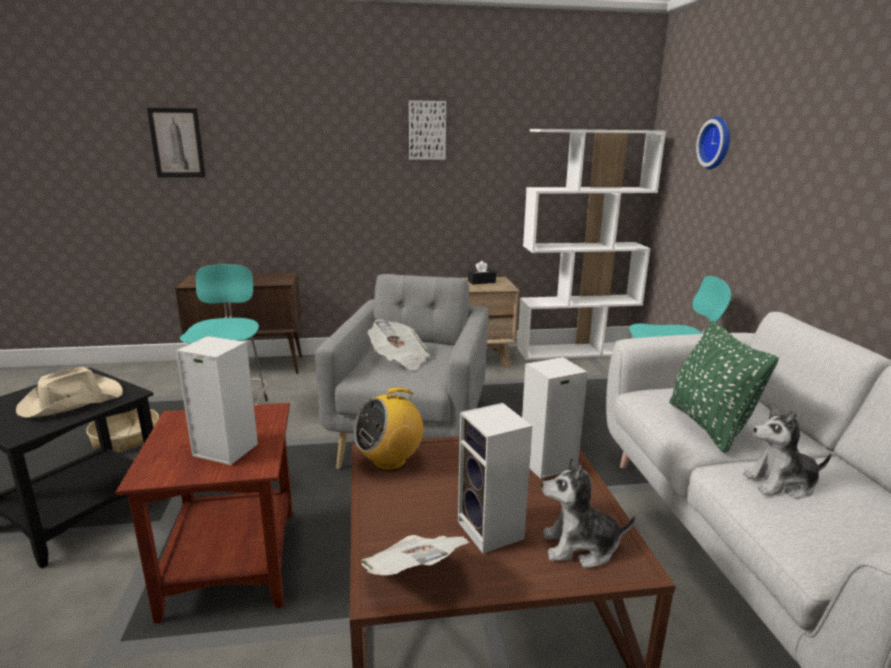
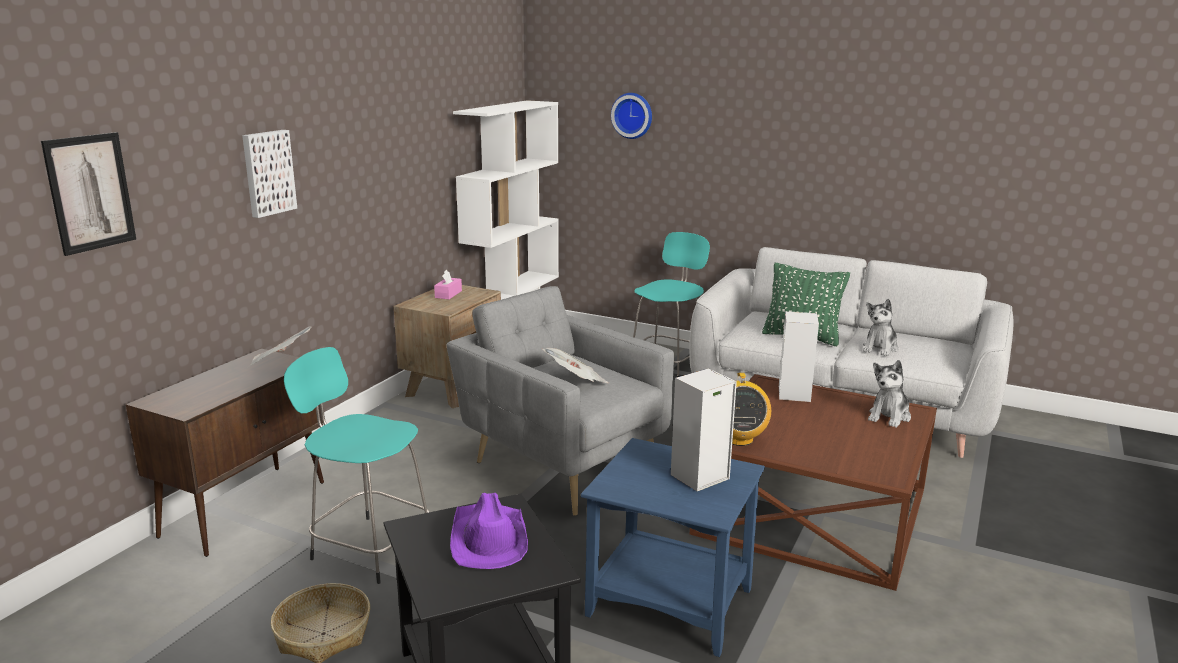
camera: 55 degrees left, 0 degrees up
beige hat [16,367,123,418] -> purple hat [450,493,528,569]
brown side table [116,403,293,623] -> blue side table [581,438,765,657]
newspaper [361,535,469,575] -> newspaper moved to [248,326,312,367]
picture [409,100,446,160] -> picture moved to [242,130,297,218]
speaker [458,403,532,553] -> none
black tissue box [468,261,496,285] -> pink tissue box [434,270,462,299]

